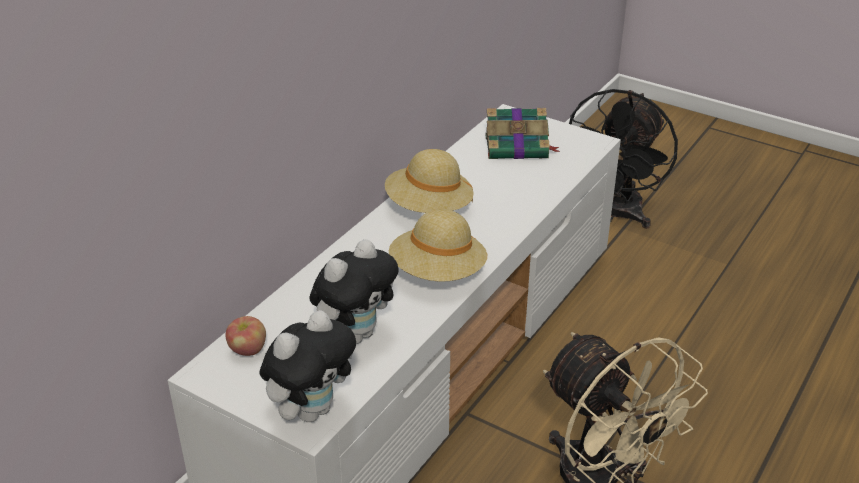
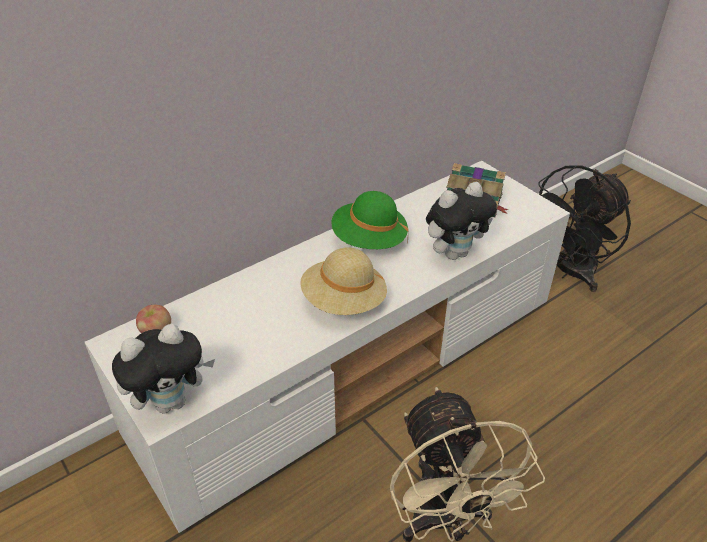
camera: 20 degrees right, 5 degrees up
plush toy [310,239,399,344] -> plush toy moved to [426,182,497,260]
beige hat [385,149,474,213] -> green hat [331,191,409,249]

